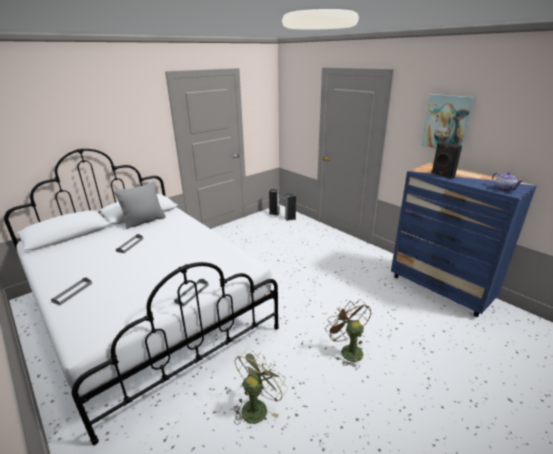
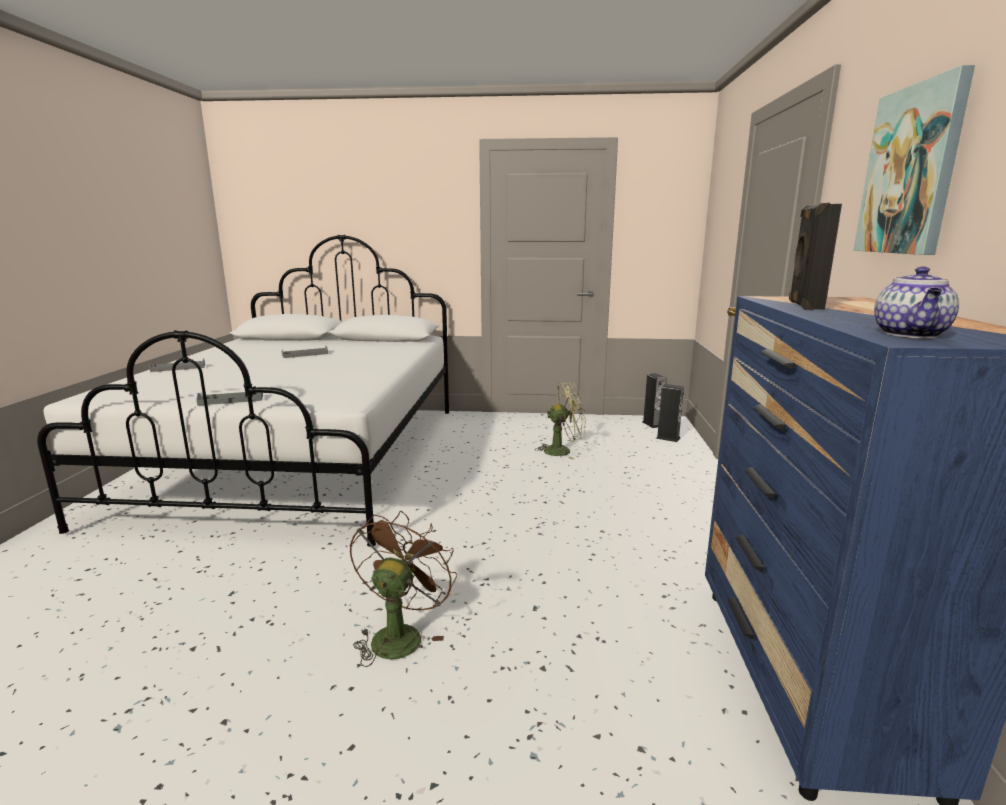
camera: 45 degrees right, 10 degrees down
grey pillow [114,181,166,229] -> none
green fan [233,349,288,425] -> green fan moved to [535,382,587,459]

